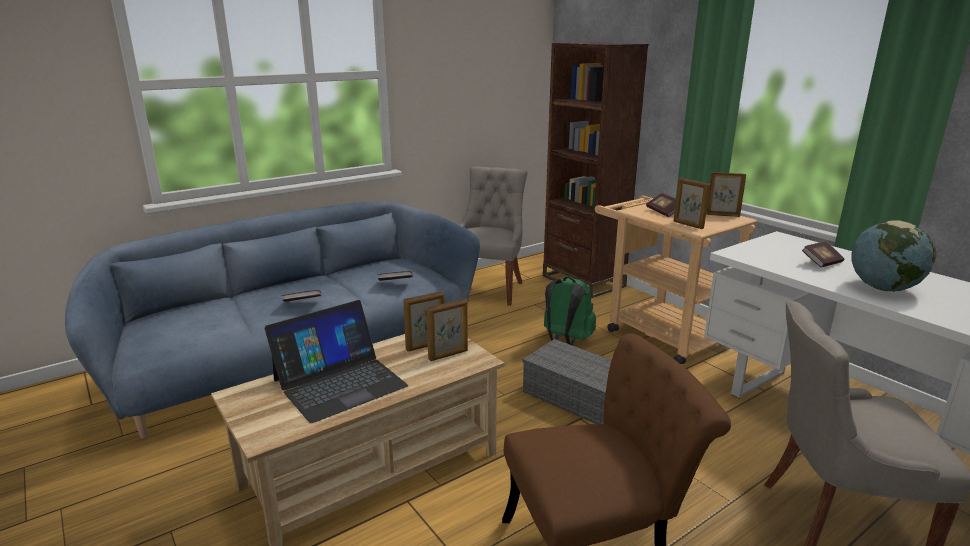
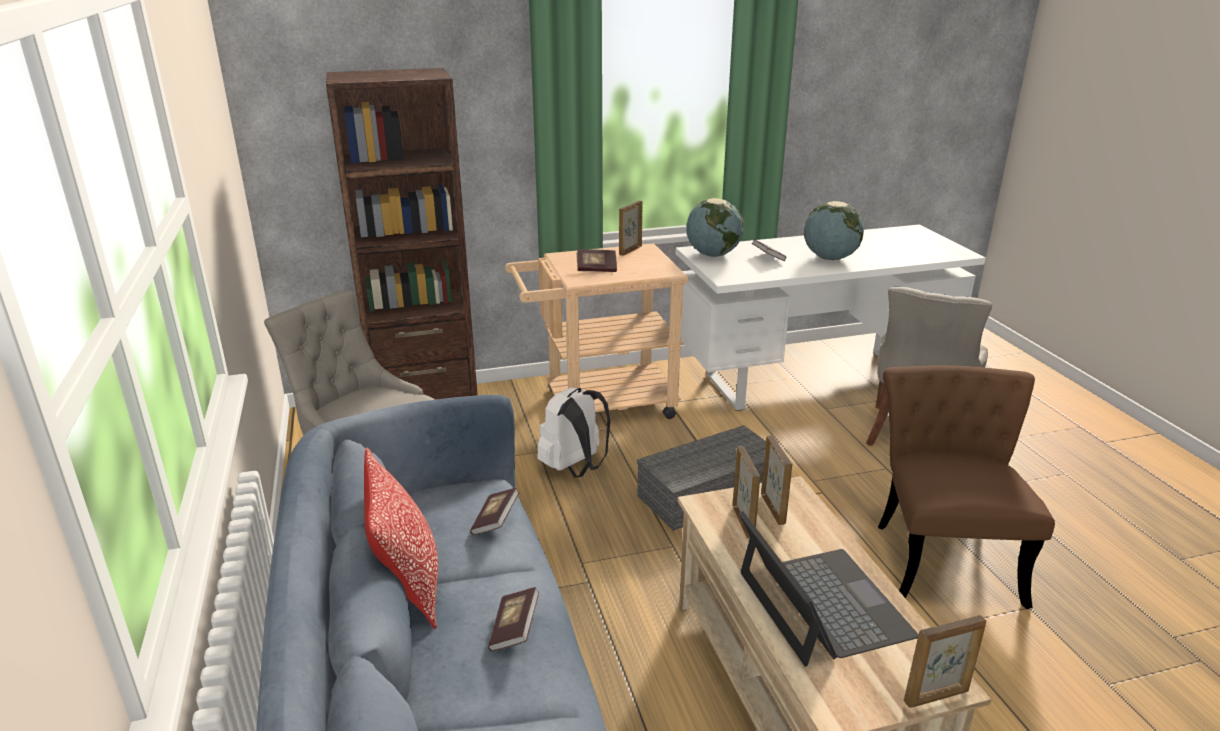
camera: 70 degrees left, 5 degrees up
green backpack [544,277,596,346] -> white backpack [537,387,610,478]
picture frame [673,178,710,229] -> picture frame moved to [904,615,986,708]
none -> pillow [364,448,438,629]
none -> globe [686,198,744,257]

